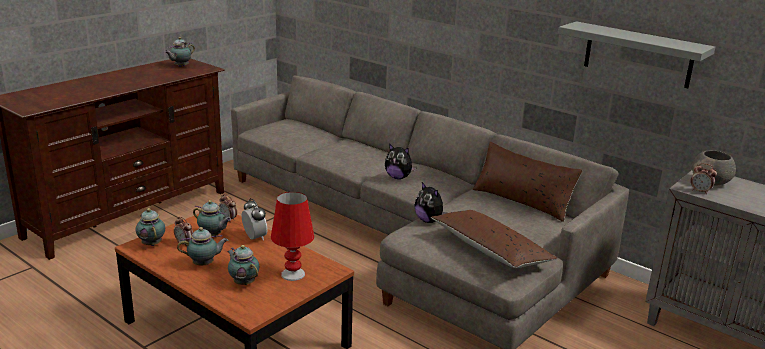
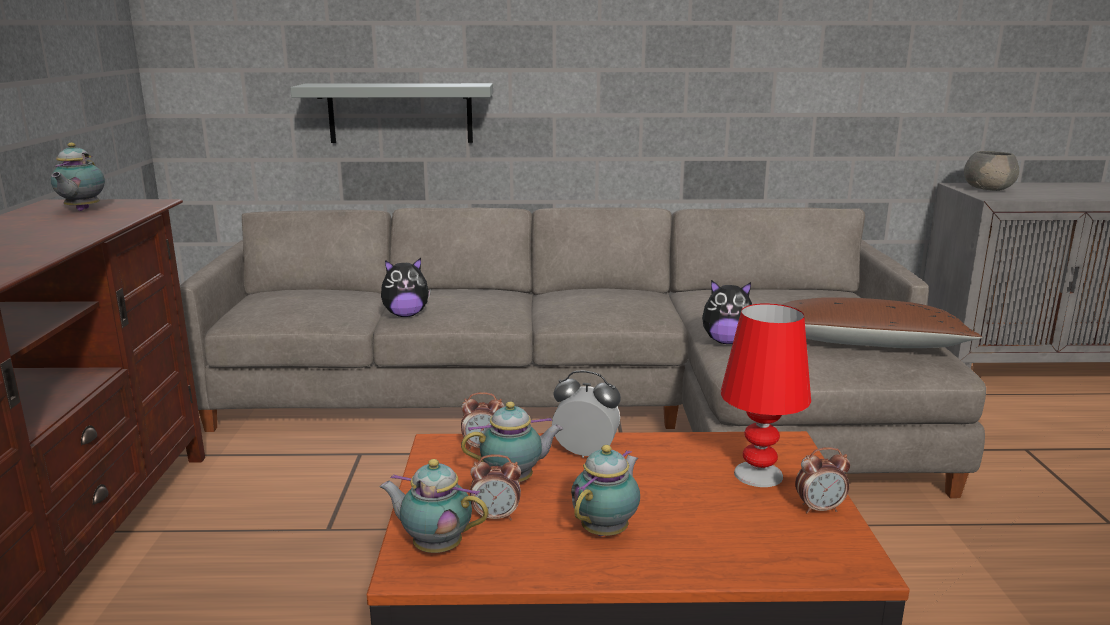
camera: 40 degrees left, 5 degrees down
teapot [228,245,259,285] -> none
plush toy [385,144,417,179] -> plush toy moved to [381,258,431,317]
brown pillow [473,142,582,222] -> none
grey shelf [558,21,715,88] -> grey shelf moved to [290,83,493,143]
alarm clock [691,163,717,194] -> alarm clock moved to [795,447,850,514]

